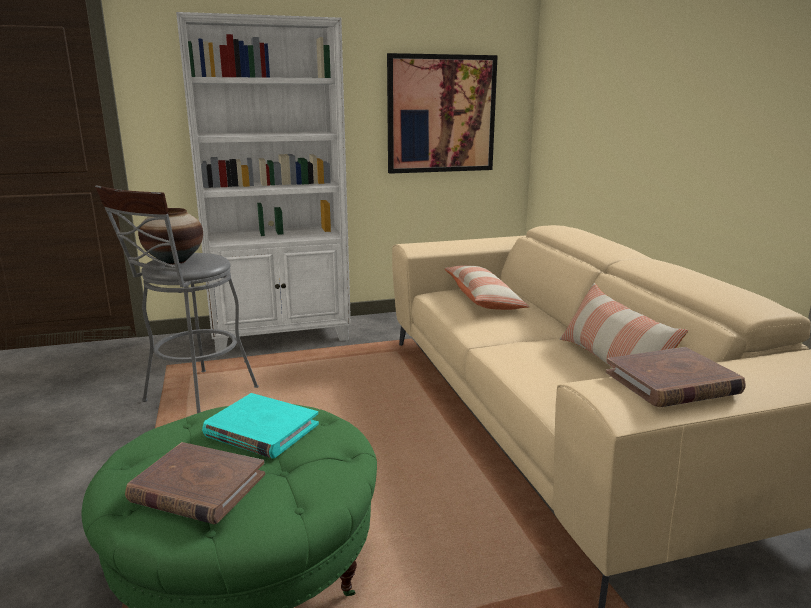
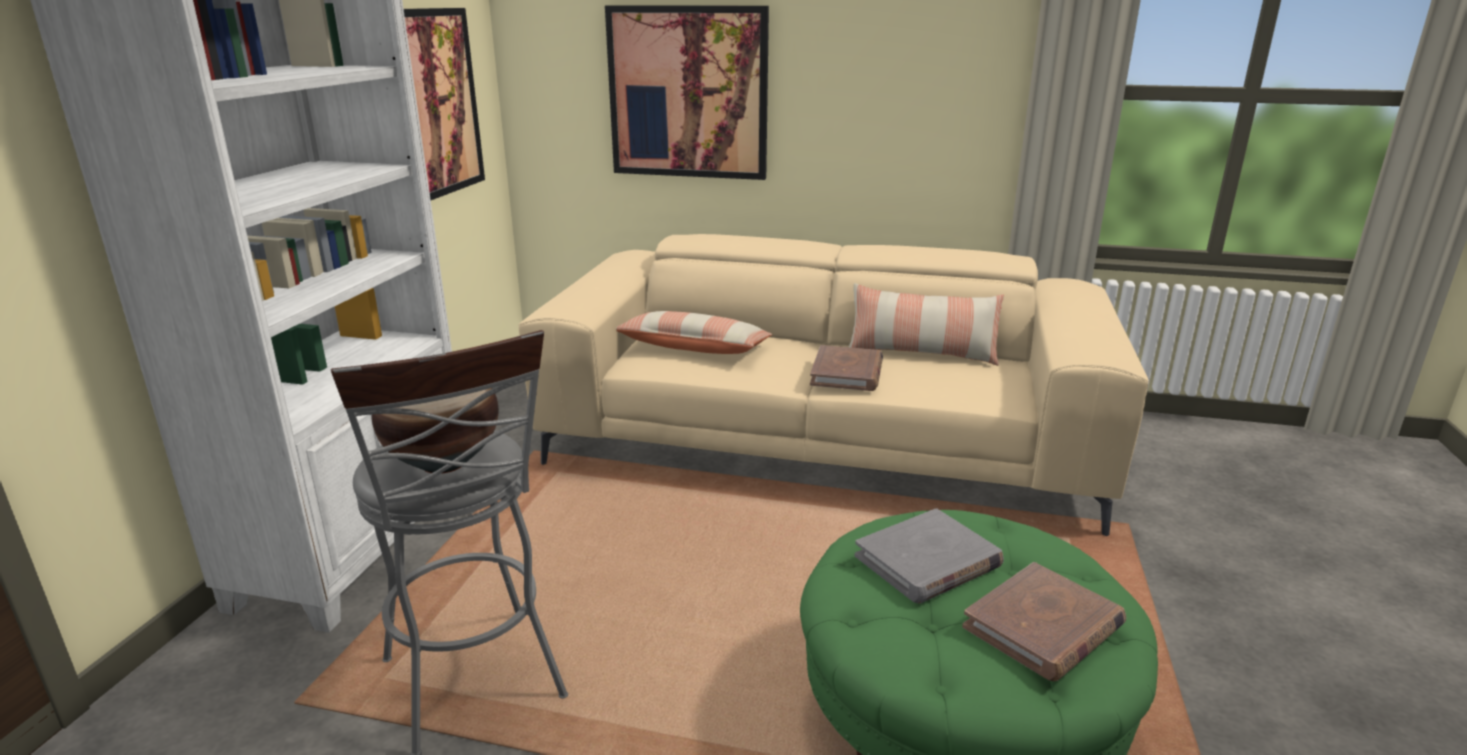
camera: 60 degrees left, 5 degrees up
turquoise book [202,393,319,459] -> grey book [855,508,1004,604]
brown book [606,347,746,408] -> brown book moved to [810,345,883,391]
none -> picture [605,5,769,180]

